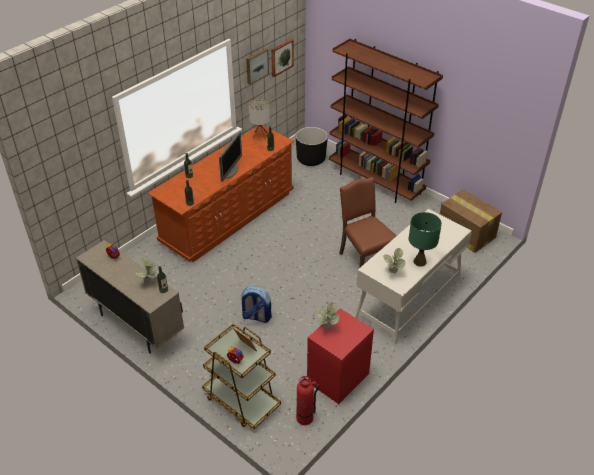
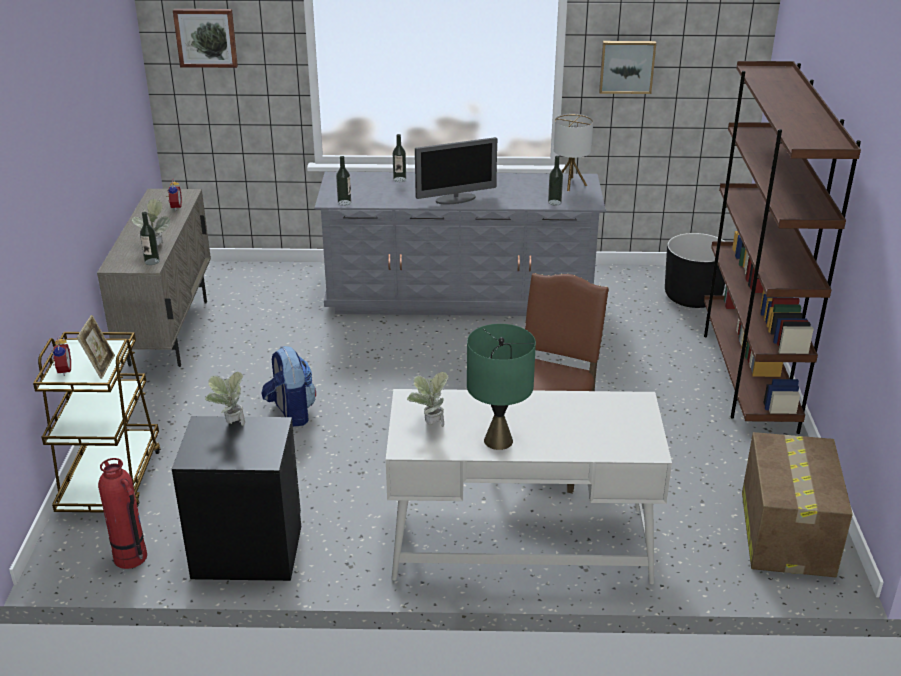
camera: 50 degrees right, 10 degrees down
brown dresser [148,125,294,262] -> grey dresser [314,172,606,316]
picture [271,39,294,77] -> picture moved to [173,9,238,68]
red nightstand [307,308,374,404] -> black nightstand [172,416,301,581]

